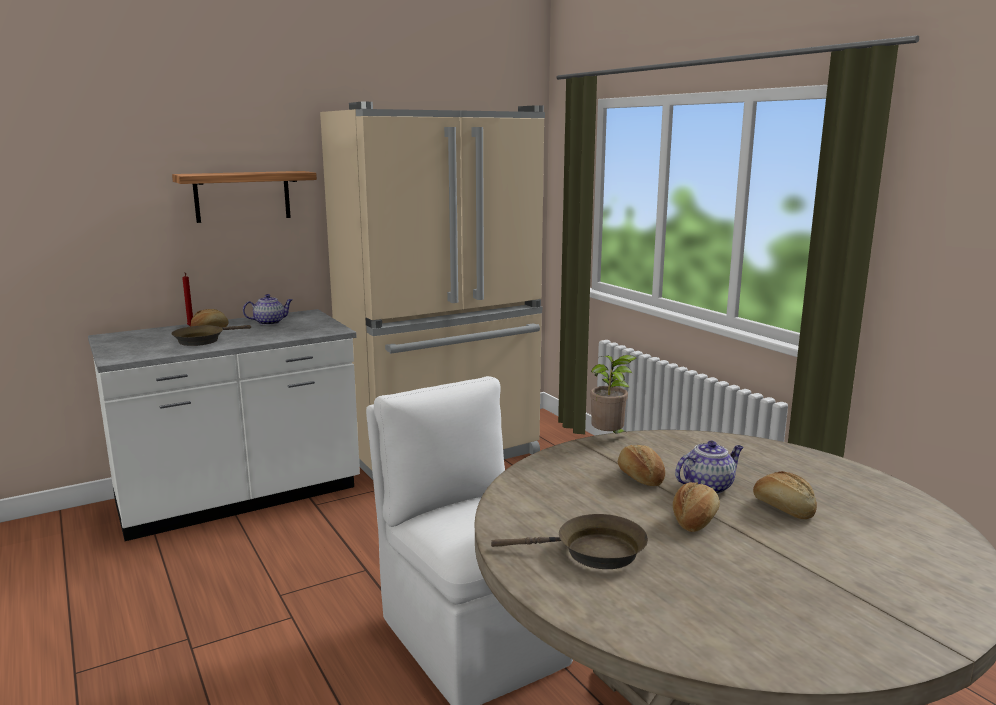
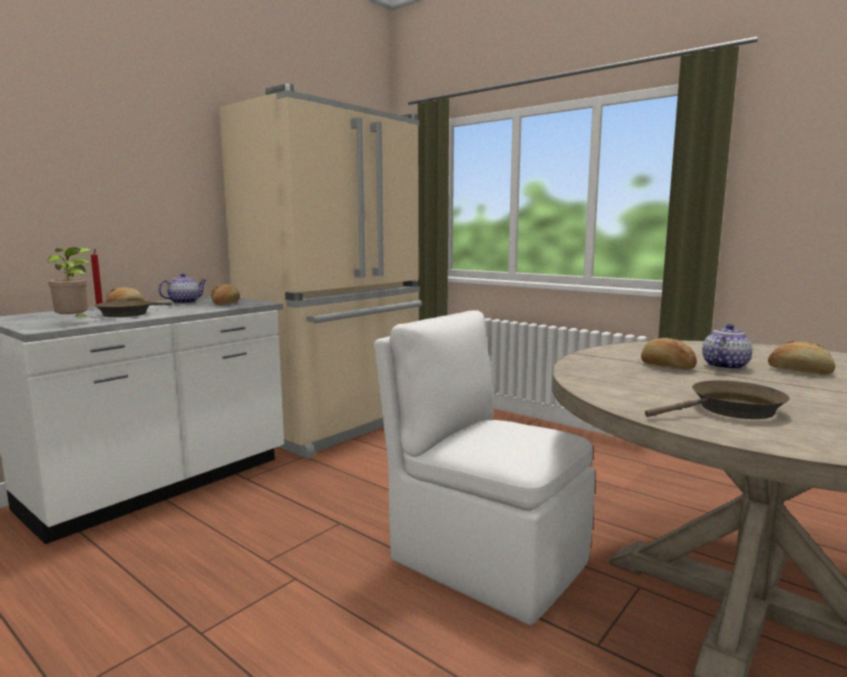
camera: 20 degrees left, 5 degrees down
shelf [172,171,317,223] -> none
potted plant [590,355,636,435] -> potted plant moved to [47,247,94,319]
bread [673,482,720,532] -> bread moved to [211,284,240,305]

